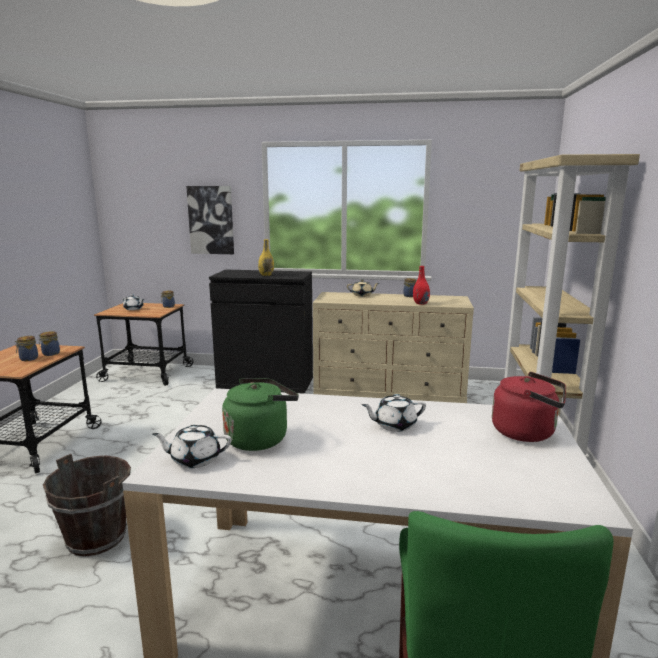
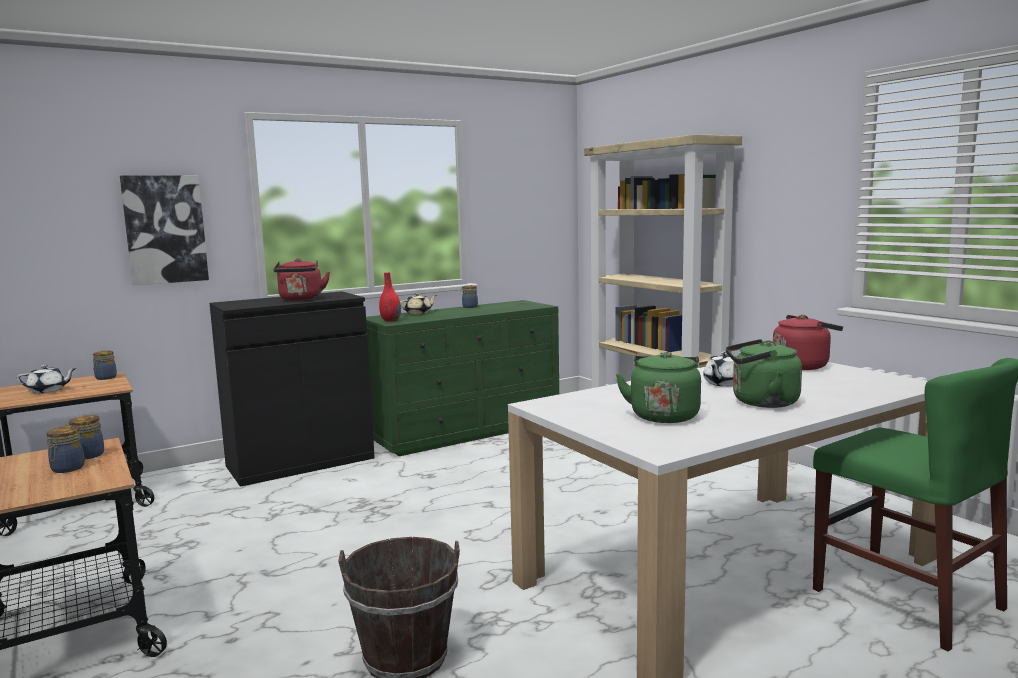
camera: 40 degrees left, 5 degrees down
white teapot [152,424,231,468] -> none
yellow vase [258,239,274,276] -> red kettle [273,258,330,301]
beige dresser [313,292,474,403] -> green dresser [365,300,559,456]
red vase [413,266,430,305] -> red vase moved to [379,272,401,322]
none -> green kettle [726,339,802,408]

